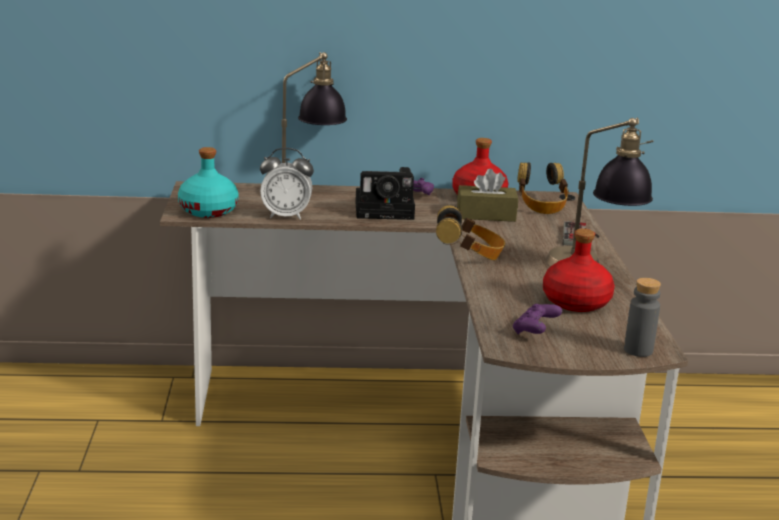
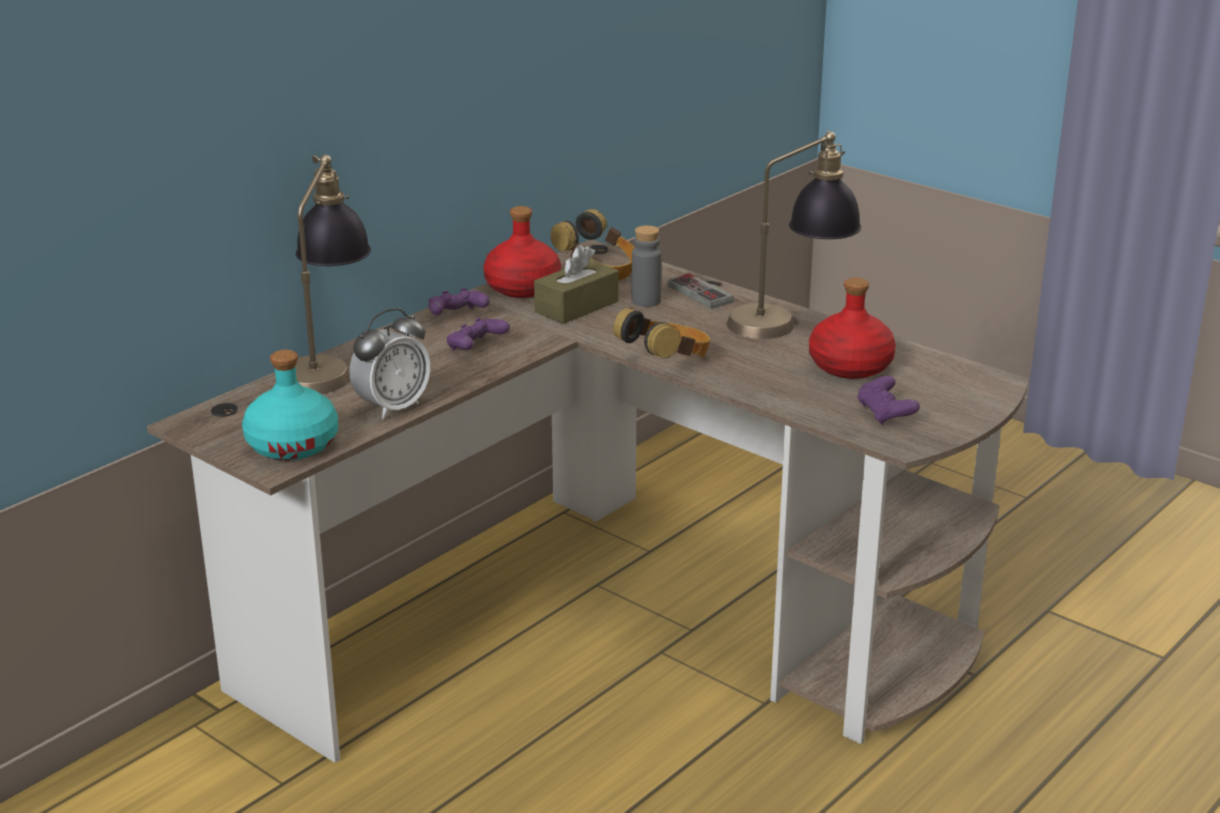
camera: 45 degrees left, 5 degrees up
camera [355,167,415,220] -> purple game controller [447,318,510,350]
grey bottle [624,278,661,357] -> grey bottle moved to [631,225,662,307]

